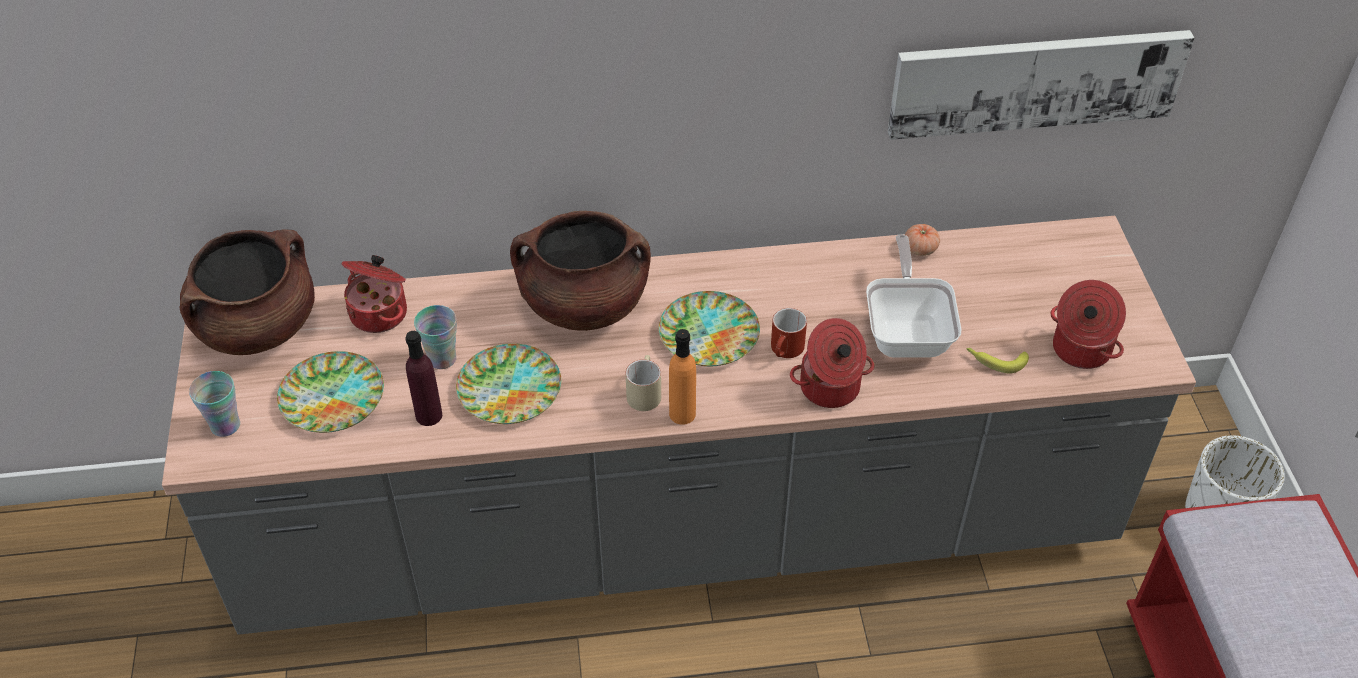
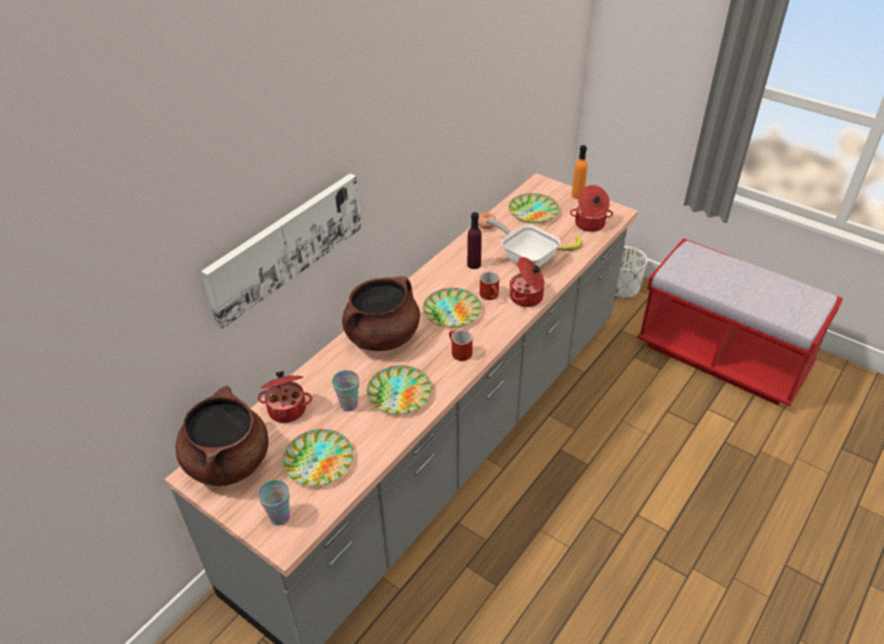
camera: 45 degrees left, 5 degrees down
purple bottle [406,331,442,426] -> purple bottle moved to [467,212,482,269]
beige mug [626,355,661,411] -> red mug [449,330,473,361]
orange bottle [669,329,696,425] -> orange bottle moved to [572,145,587,199]
picture [888,30,1195,140] -> picture moved to [201,173,362,329]
none -> plate [509,193,560,223]

